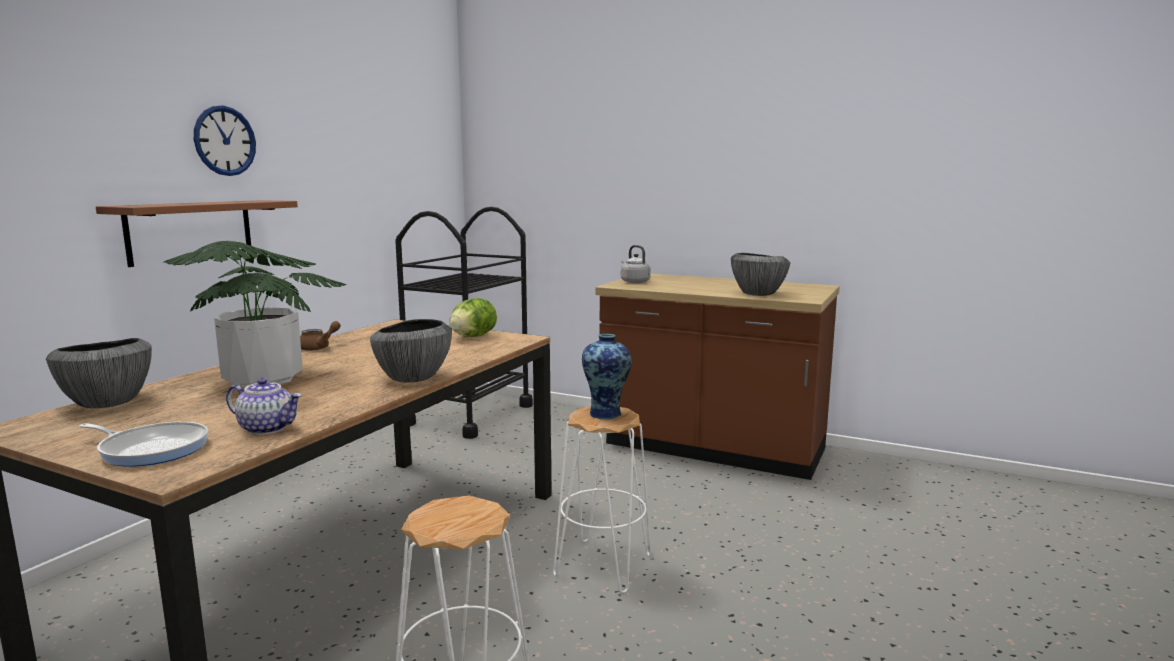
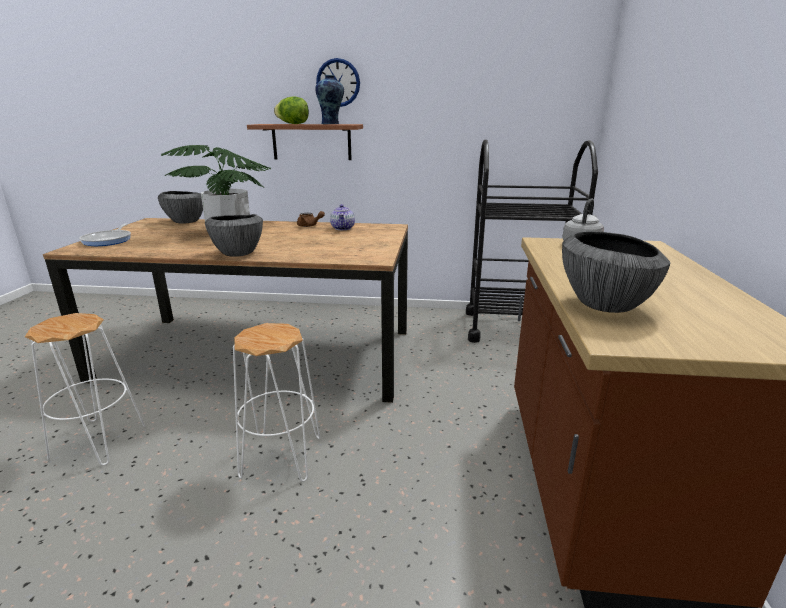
camera: 70 degrees right, 10 degrees up
teapot [226,378,302,435] -> teapot moved to [330,204,355,230]
lettuce [449,298,497,337] -> lettuce moved to [274,97,309,124]
vase [582,334,632,420] -> vase moved to [315,75,344,124]

